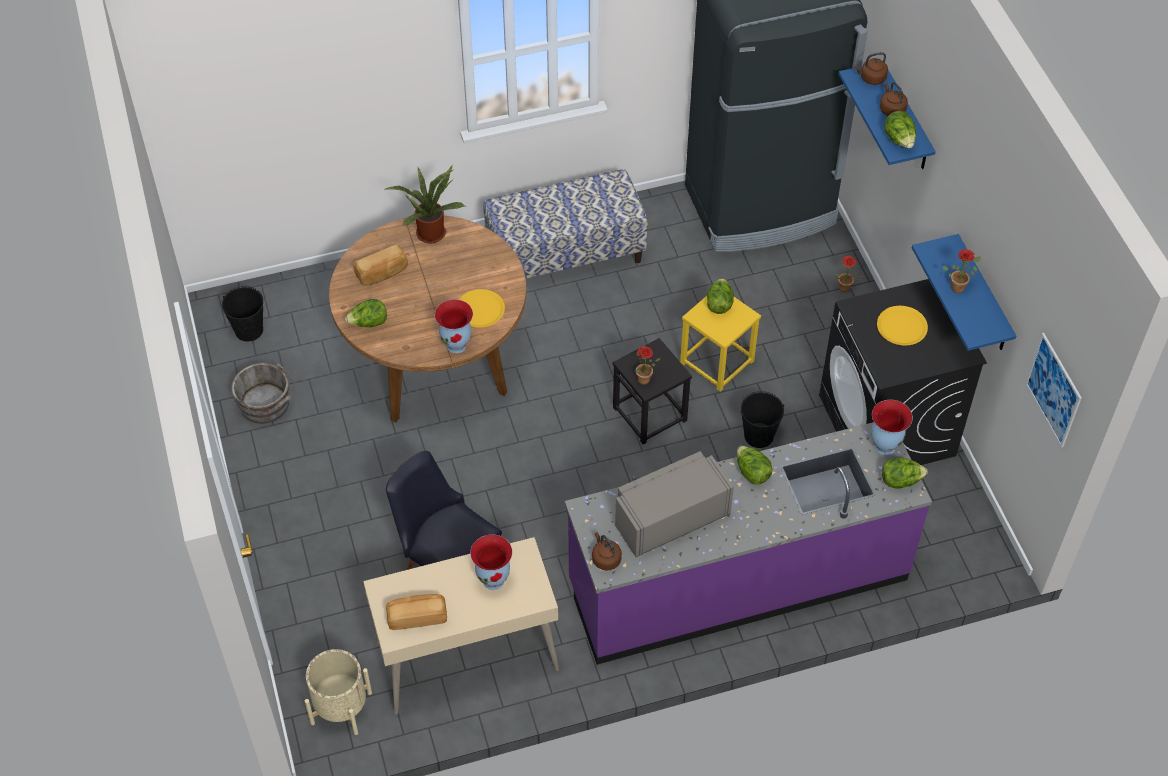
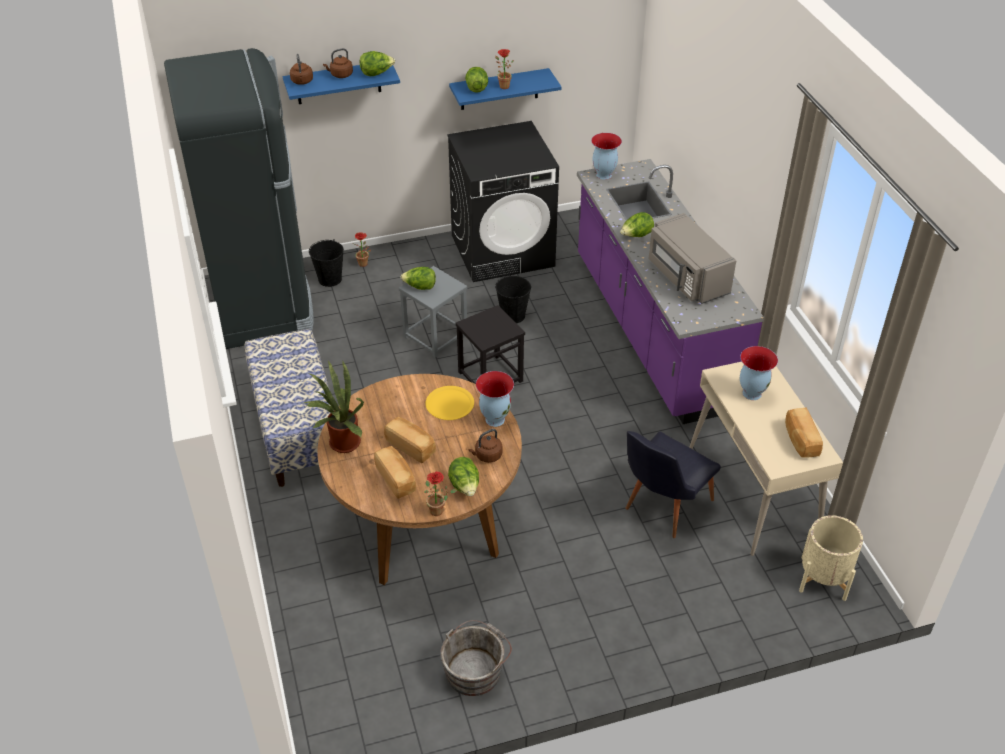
camera: 90 degrees left, 10 degrees down
black bucket [222,286,263,341] -> black bucket moved to [309,239,344,287]
brown kettle [592,532,622,571] -> brown kettle moved to [469,429,503,463]
potted plant [635,346,660,385] -> potted plant moved to [424,472,457,516]
yellow stool [680,296,761,392] -> grey stool [399,266,467,358]
yellow plate [877,306,928,345] -> none
lettuce [882,458,928,488] -> lettuce moved to [465,67,488,93]
picture [1025,333,1082,448] -> none
none -> bread [384,417,436,463]

